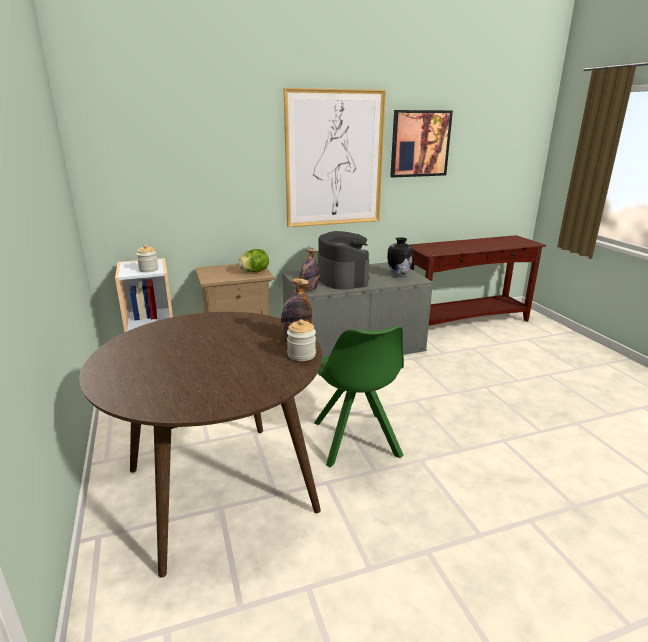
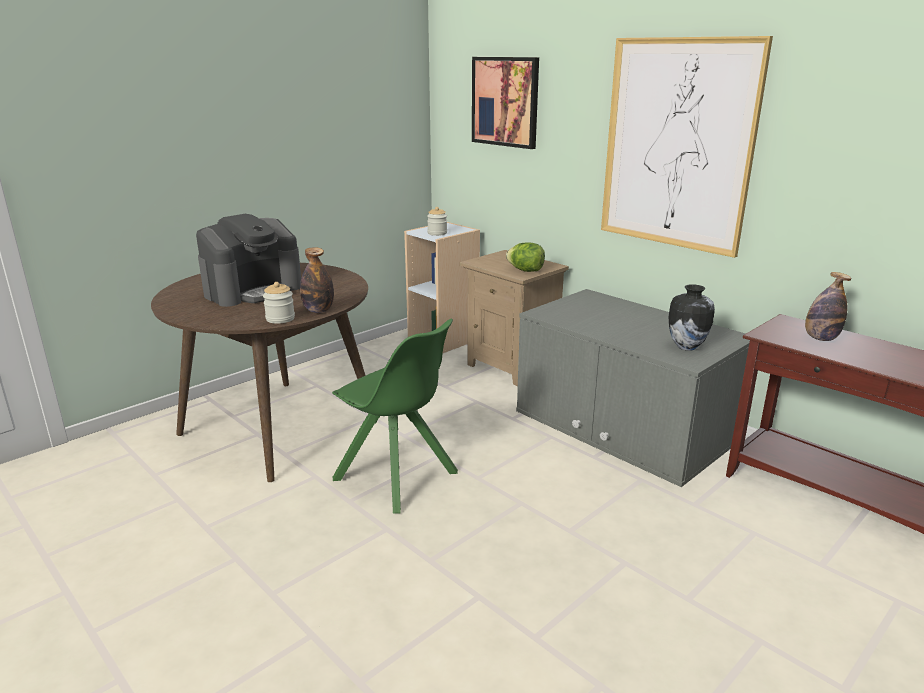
camera: 65 degrees right, 0 degrees up
bottle [299,249,320,291] -> bottle moved to [805,272,852,341]
green chair [314,326,404,468] -> green chair turned 105 degrees counterclockwise [332,318,458,513]
coffee machine [318,231,370,290] -> coffee machine moved to [196,214,301,307]
picture [390,110,453,178] -> picture moved to [472,57,539,149]

